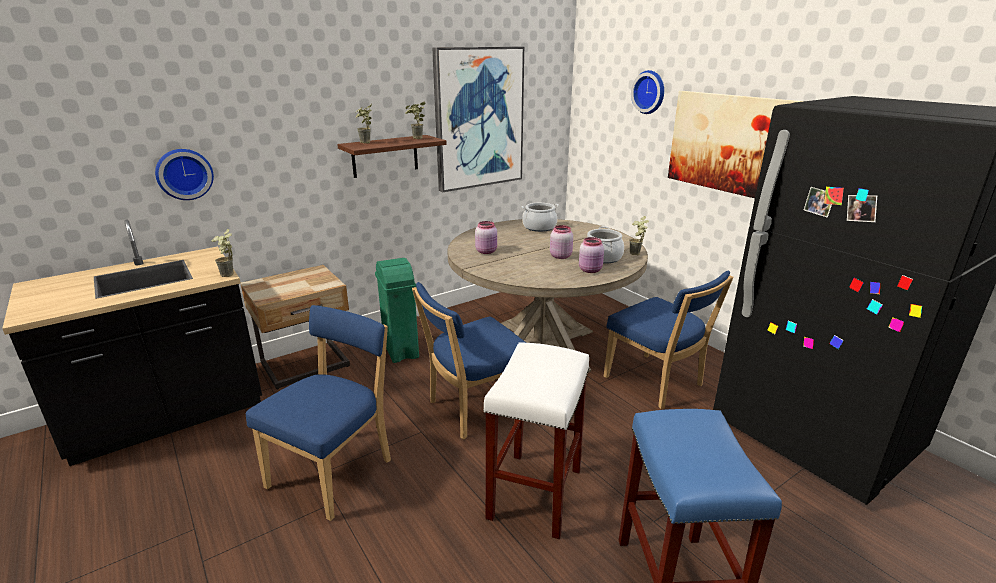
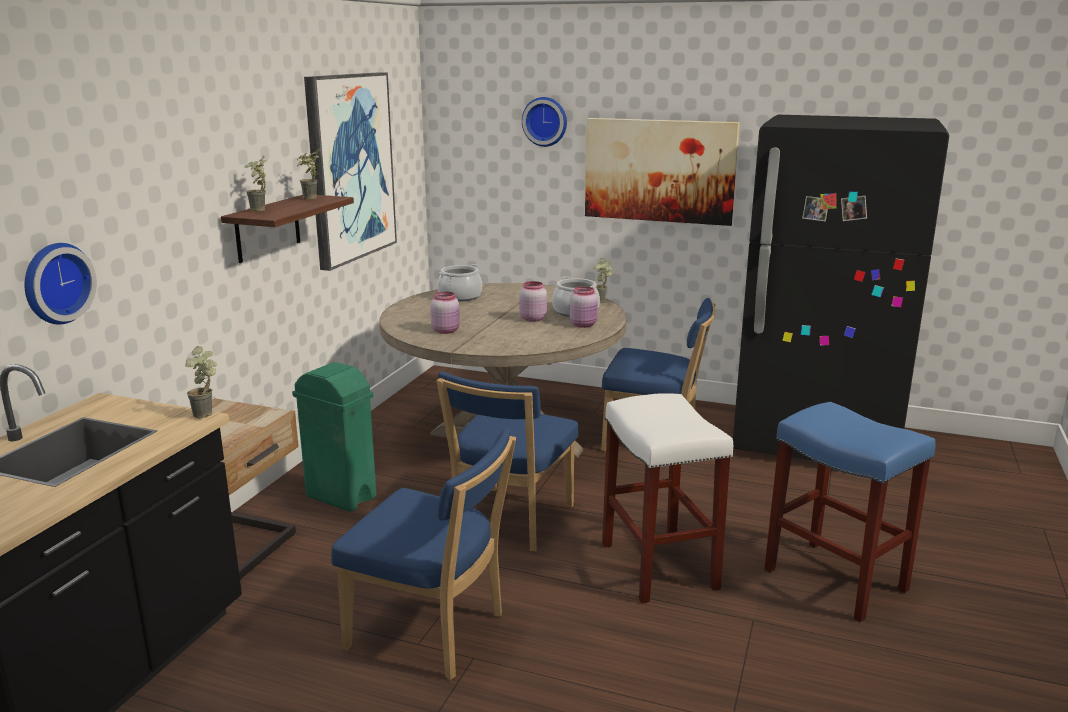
camera: 35 degrees left, 5 degrees down
blue chair [246,305,391,521] -> blue chair turned 120 degrees clockwise [331,429,516,680]

